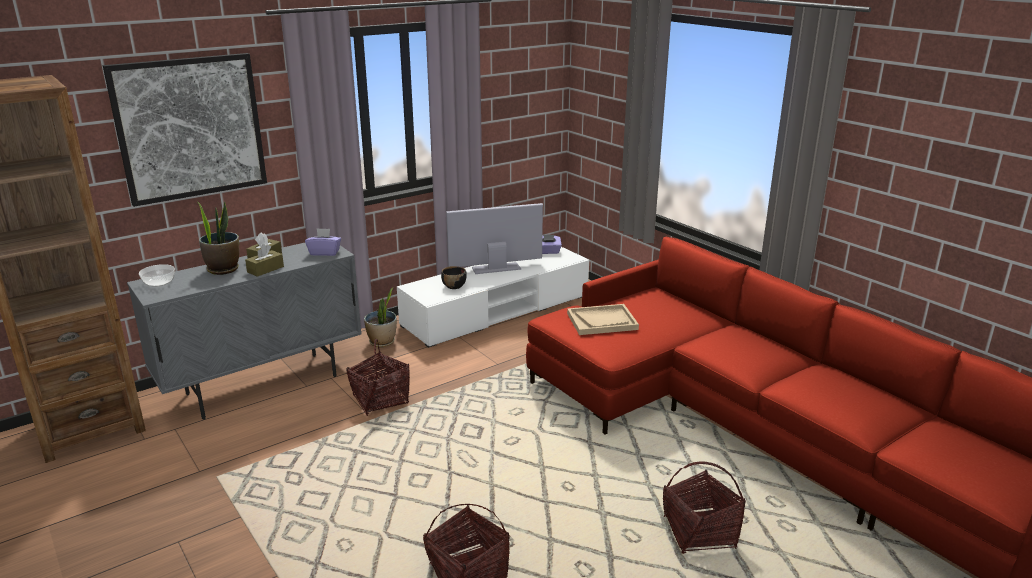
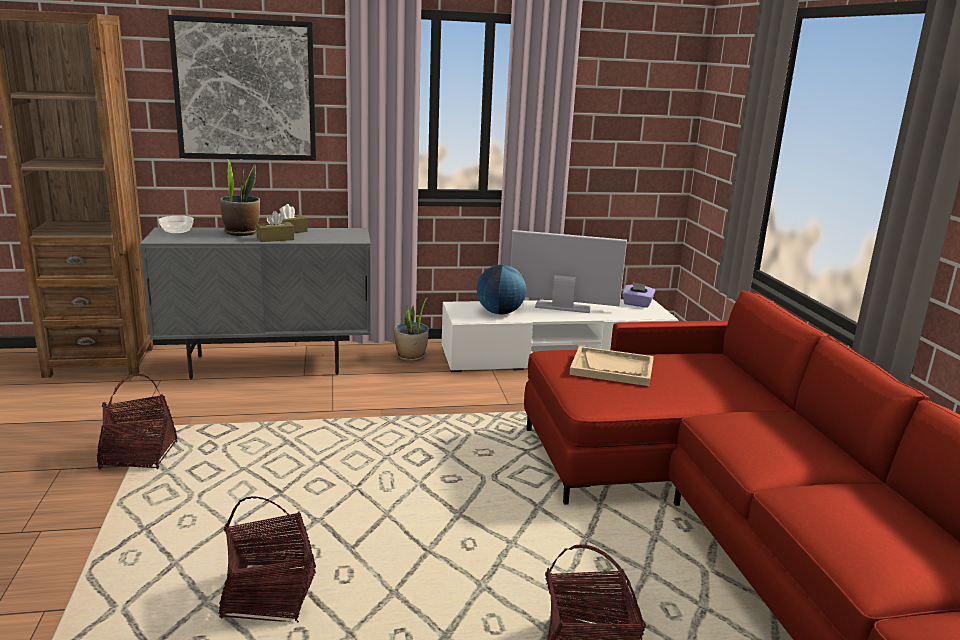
camera: 25 degrees right, 5 degrees down
purple tissue box [305,228,341,256] -> none
basket [347,339,410,416] -> basket moved to [97,374,178,470]
black bowl [441,266,467,289] -> globe [477,265,526,314]

